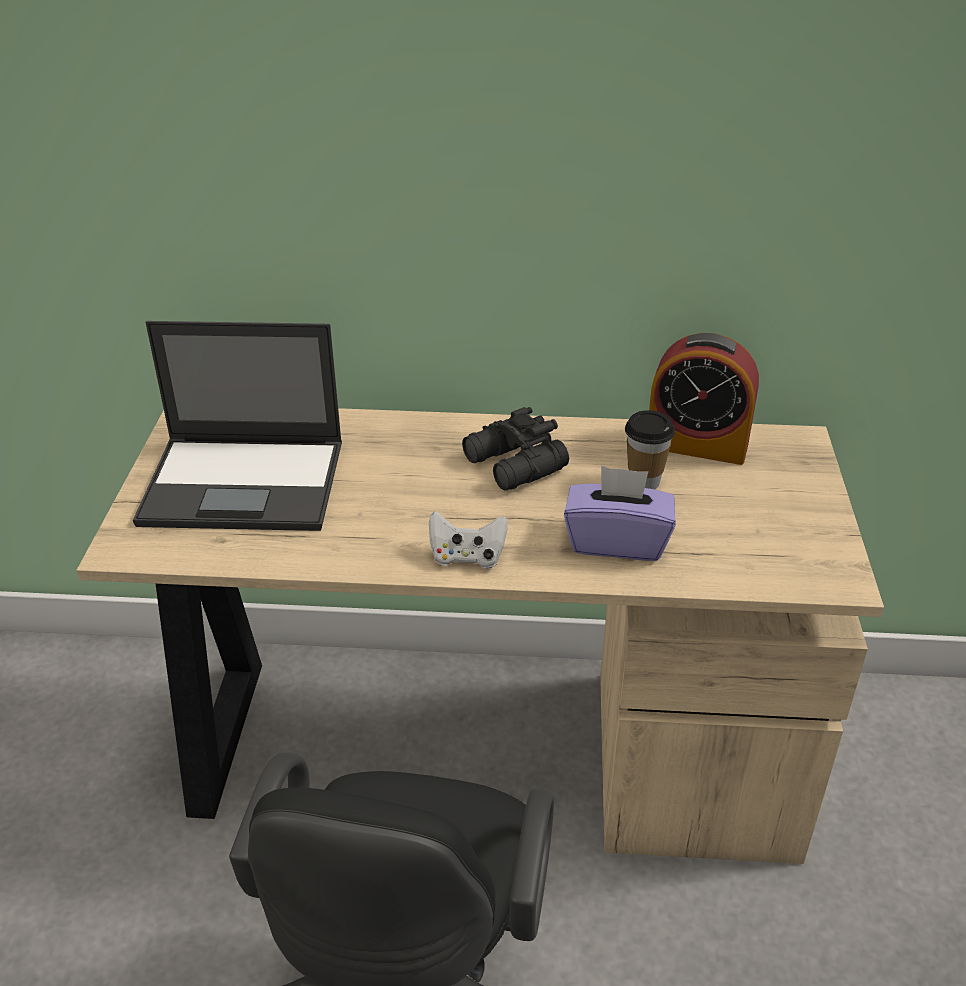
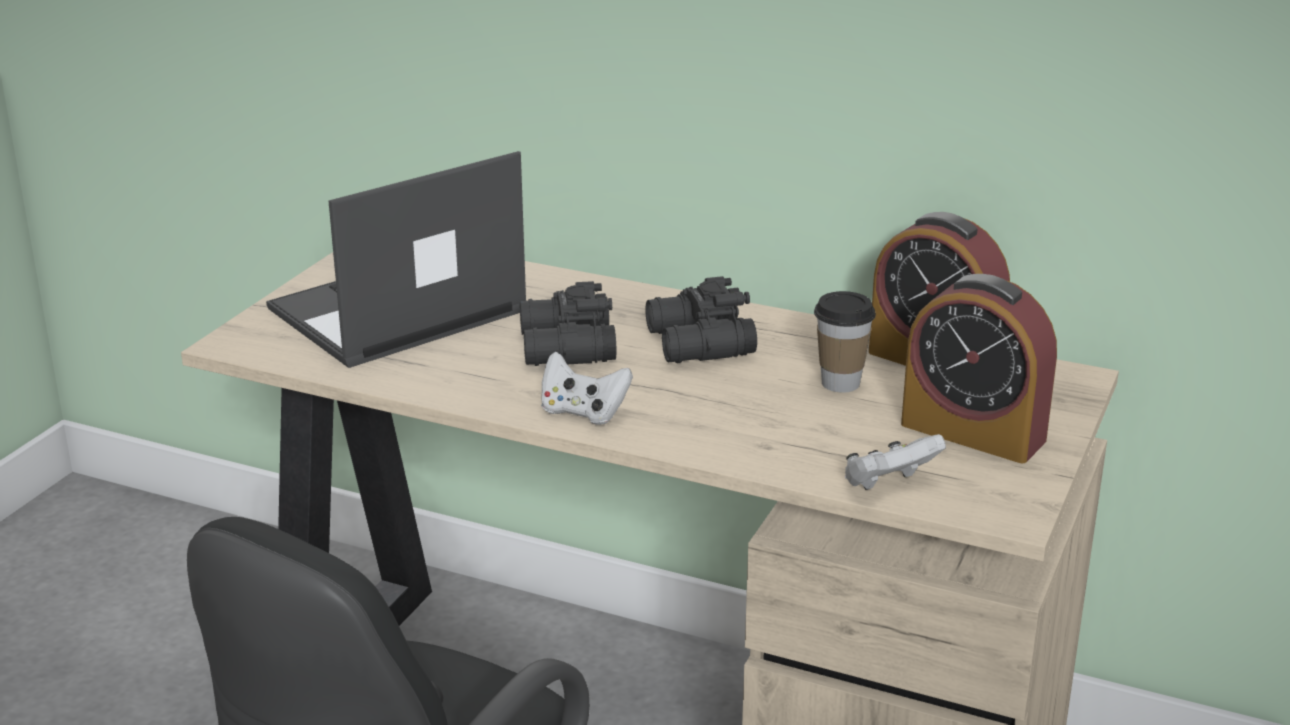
camera: 20 degrees right, 10 degrees down
laptop [133,321,342,531] -> laptop turned 120 degrees clockwise [266,151,526,368]
purple tissue box [564,466,676,561] -> none
none -> black binoculars [520,281,616,366]
none -> white game controller [845,434,946,490]
none -> alarm clock [901,274,1057,463]

